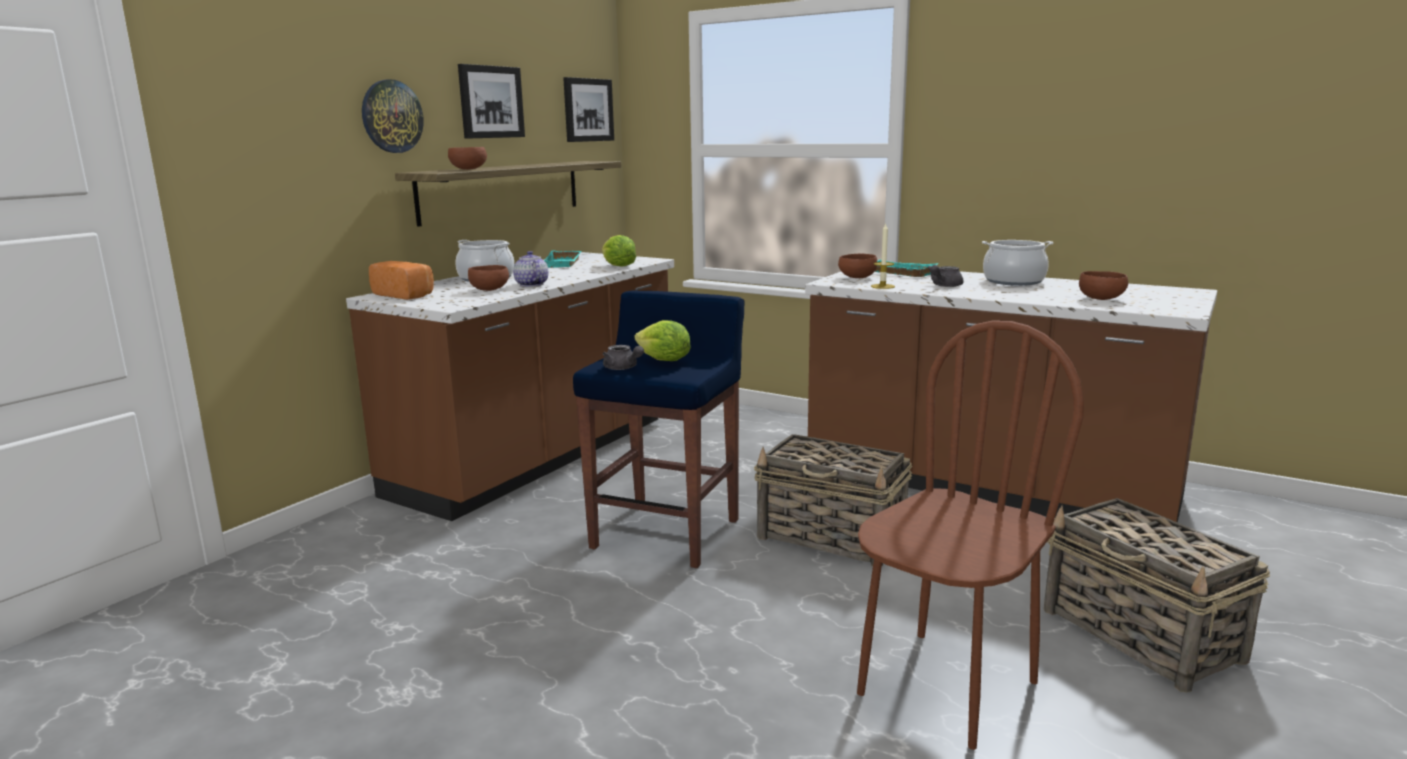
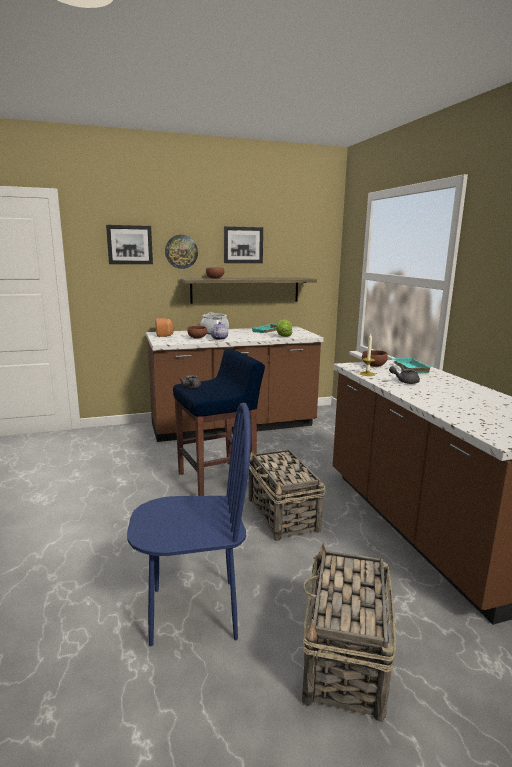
camera: 40 degrees right, 0 degrees up
picture [563,77,614,142] -> picture moved to [106,225,153,264]
lettuce [635,320,691,361] -> none
brown chair [857,320,1084,750] -> blue chair [127,403,251,646]
cooking pot [982,240,1053,286] -> none
brown bowl [1079,271,1128,300] -> none

